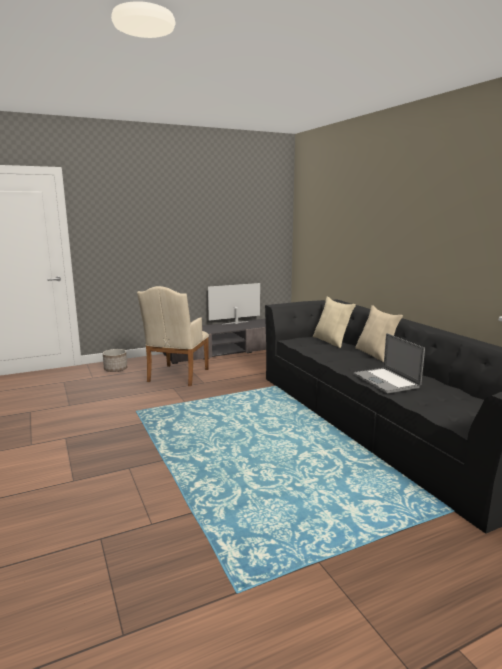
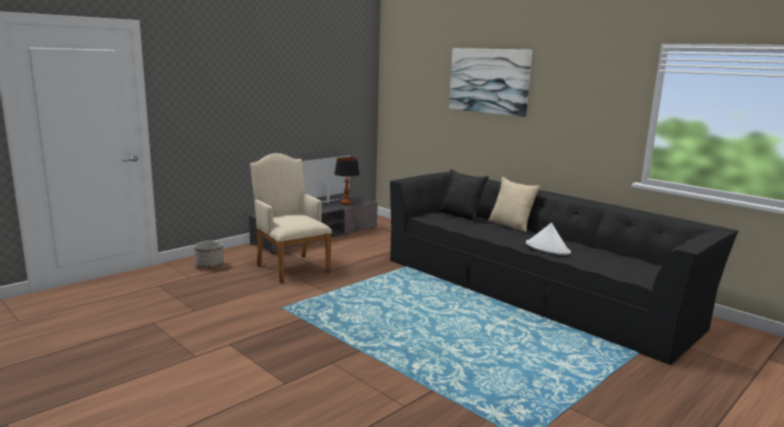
camera: 20 degrees left, 0 degrees up
beige armchair [137,286,209,386] -> beige armchair turned 150 degrees clockwise [250,153,332,283]
beige pillow [313,296,356,348] -> black pillow [439,169,489,221]
laptop [353,333,425,393] -> white hat [526,223,571,255]
none -> table lamp [334,157,359,205]
none -> picture [449,48,532,117]

